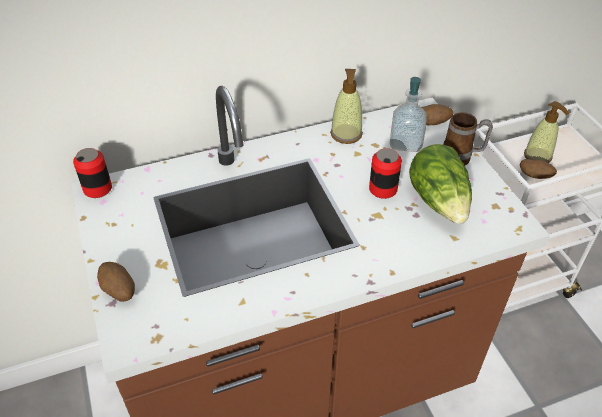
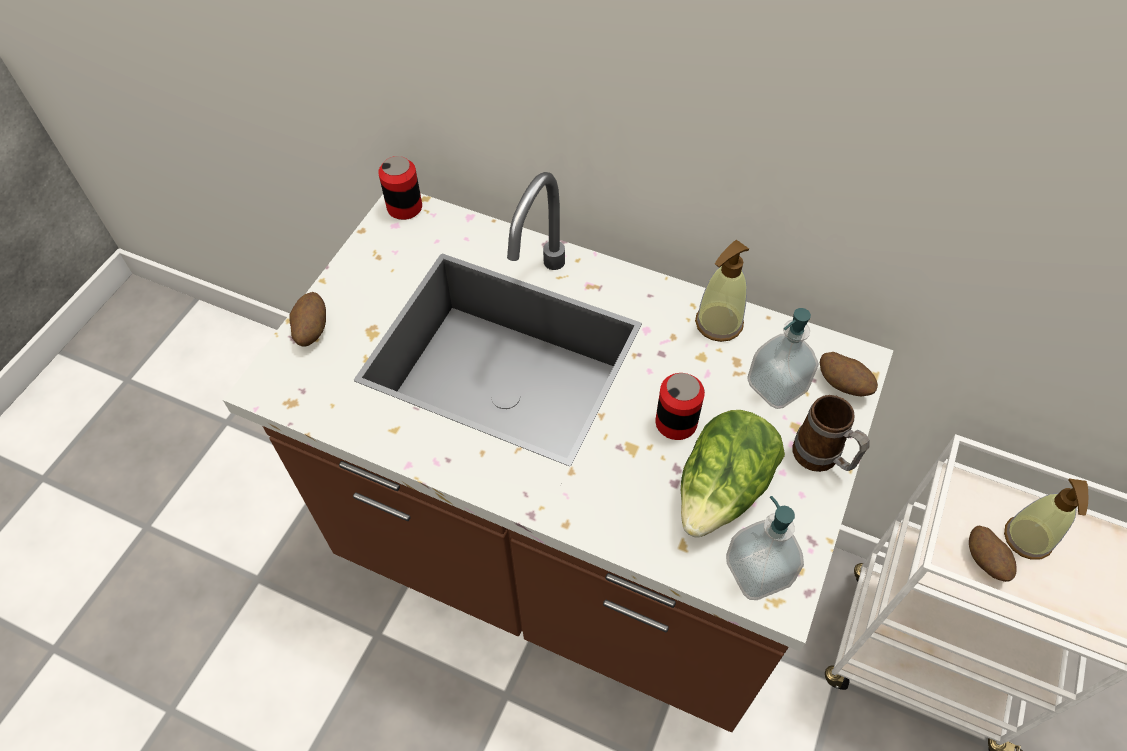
camera: 45 degrees right, 10 degrees up
none -> soap dispenser [726,496,804,600]

